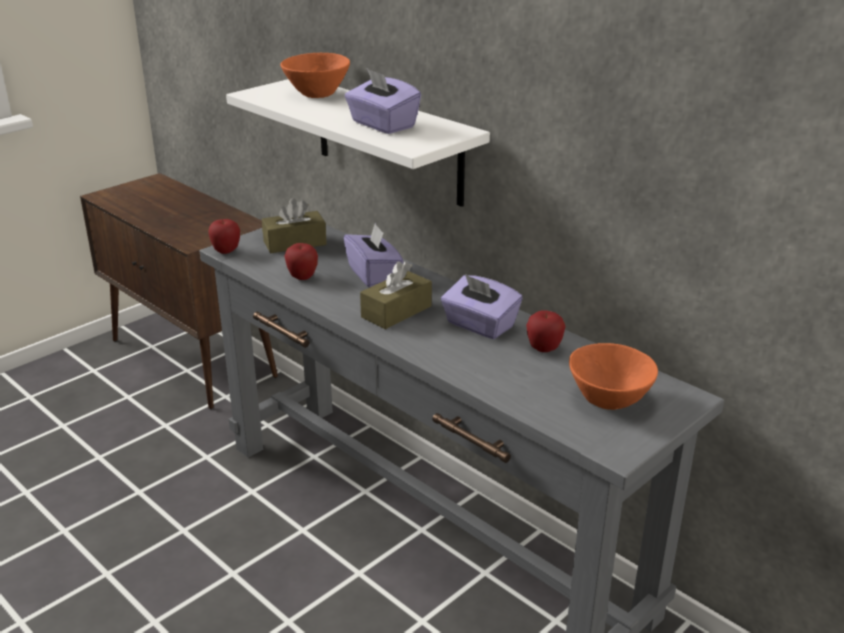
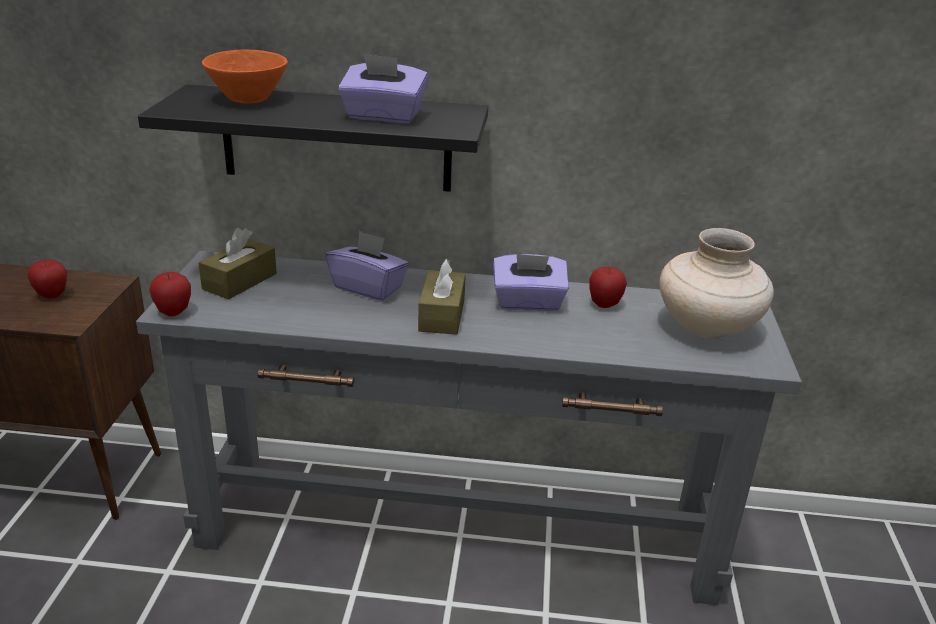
camera: 40 degrees left, 0 degrees up
white shelf [226,79,490,207] -> black shelf [138,84,488,192]
apple [285,243,318,280] -> apple moved to [27,260,67,299]
orange bowl [569,343,658,410] -> beige vase [659,228,774,339]

